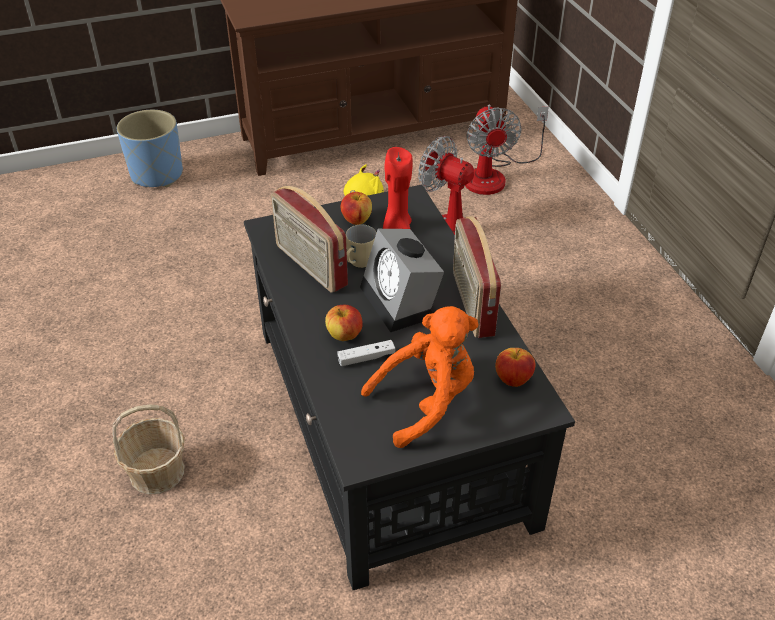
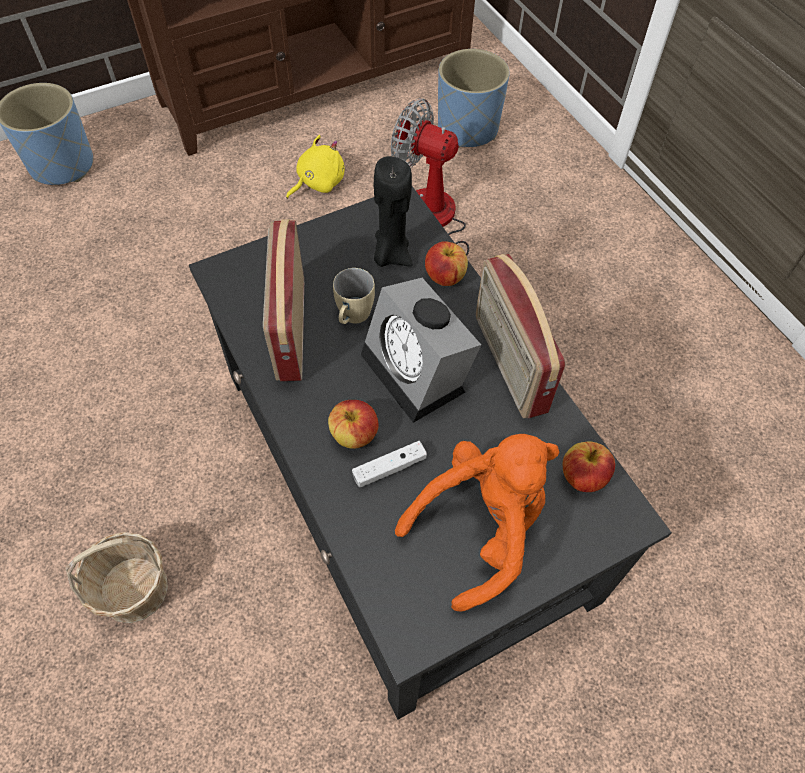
camera: 10 degrees left, 15 degrees up
radio [271,186,348,293] -> radio turned 45 degrees clockwise [263,219,304,381]
apple [341,192,372,225] -> apple moved to [425,241,468,286]
red candle [383,147,413,229] -> black candle [373,156,413,267]
fan [465,105,549,195] -> blue planter [438,49,510,147]

